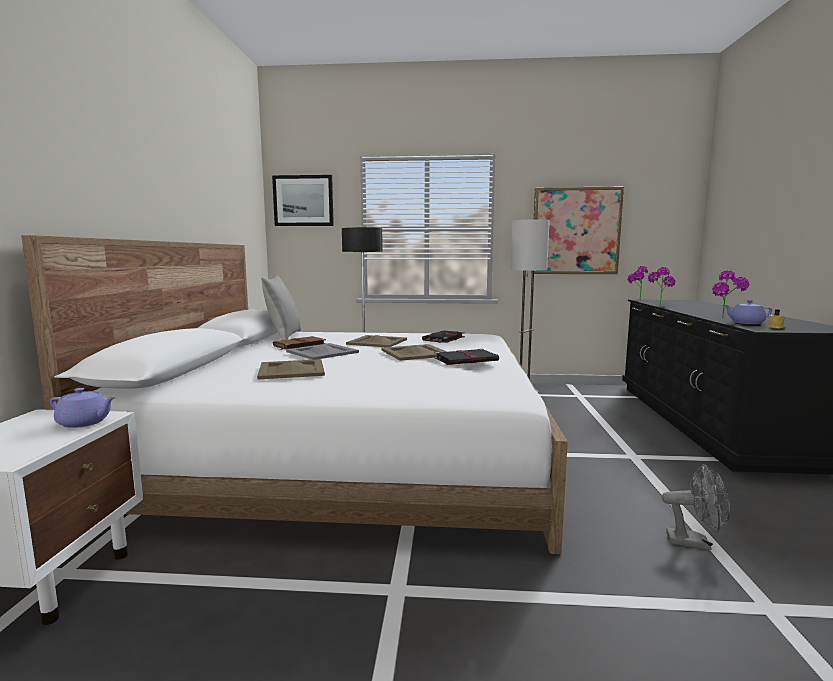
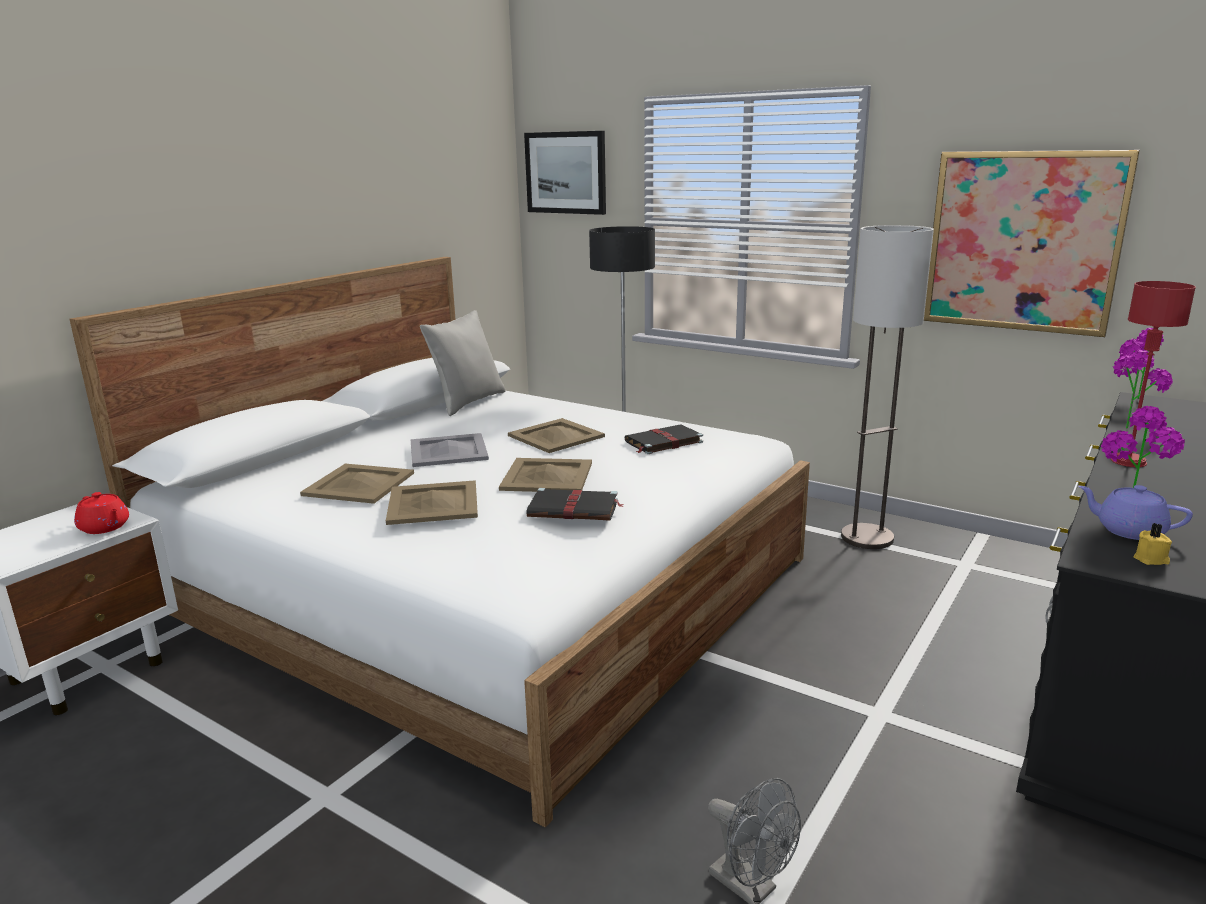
camera: 30 degrees right, 10 degrees up
purple teapot [50,388,116,428] -> red teapot [74,492,129,534]
brown book [273,336,326,350] -> none
none -> beige tray [386,480,478,525]
none -> red table lamp [1111,281,1196,467]

